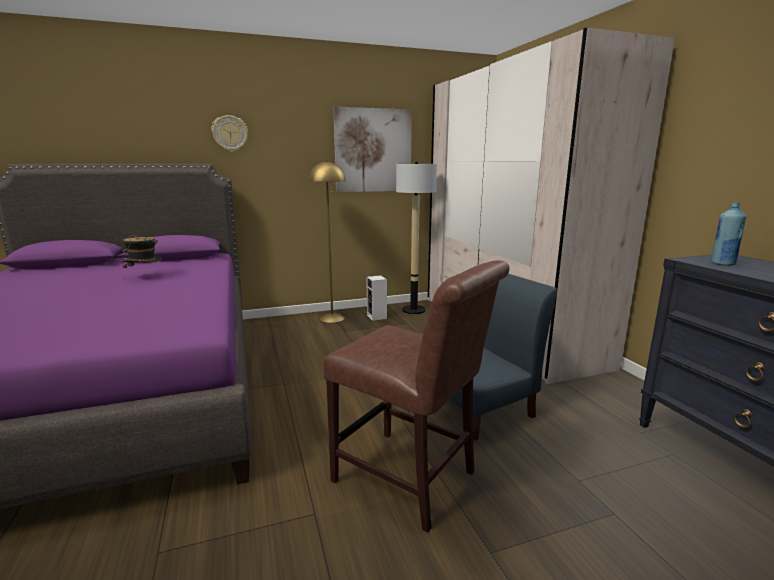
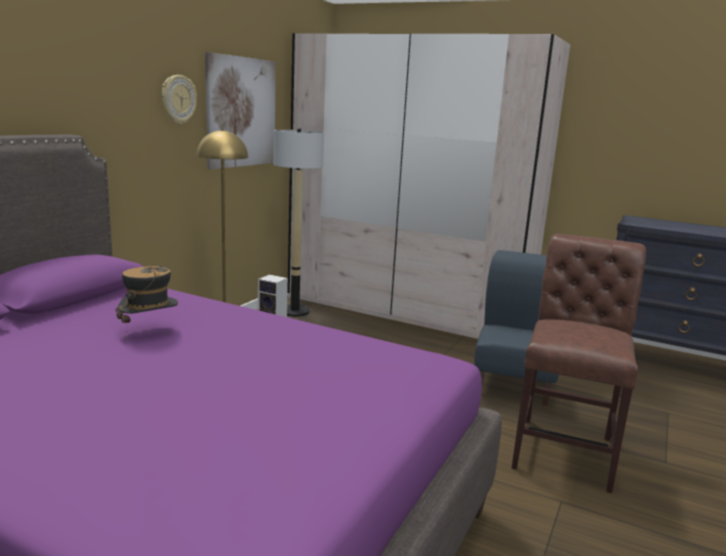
camera: 45 degrees left, 0 degrees up
wall clock [211,115,248,152] -> wall clock moved to [161,75,197,124]
brown chair [324,260,509,532] -> brown chair turned 60 degrees counterclockwise [512,234,646,493]
blue bottle [711,202,746,266] -> none

